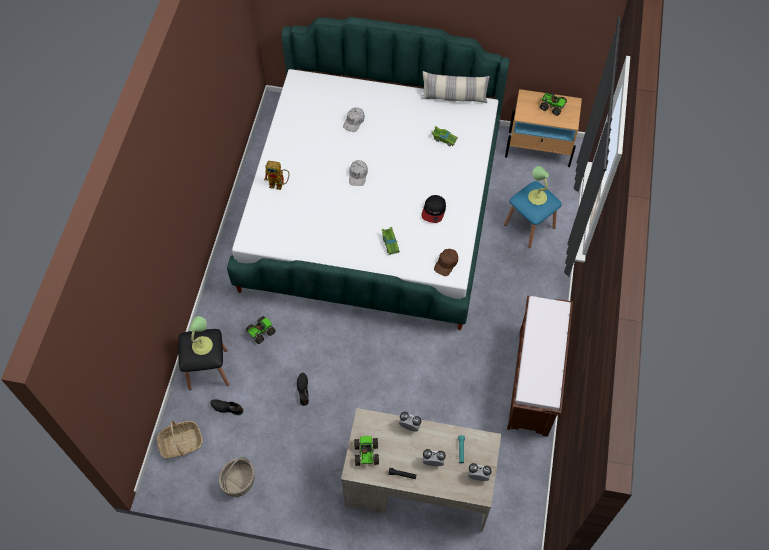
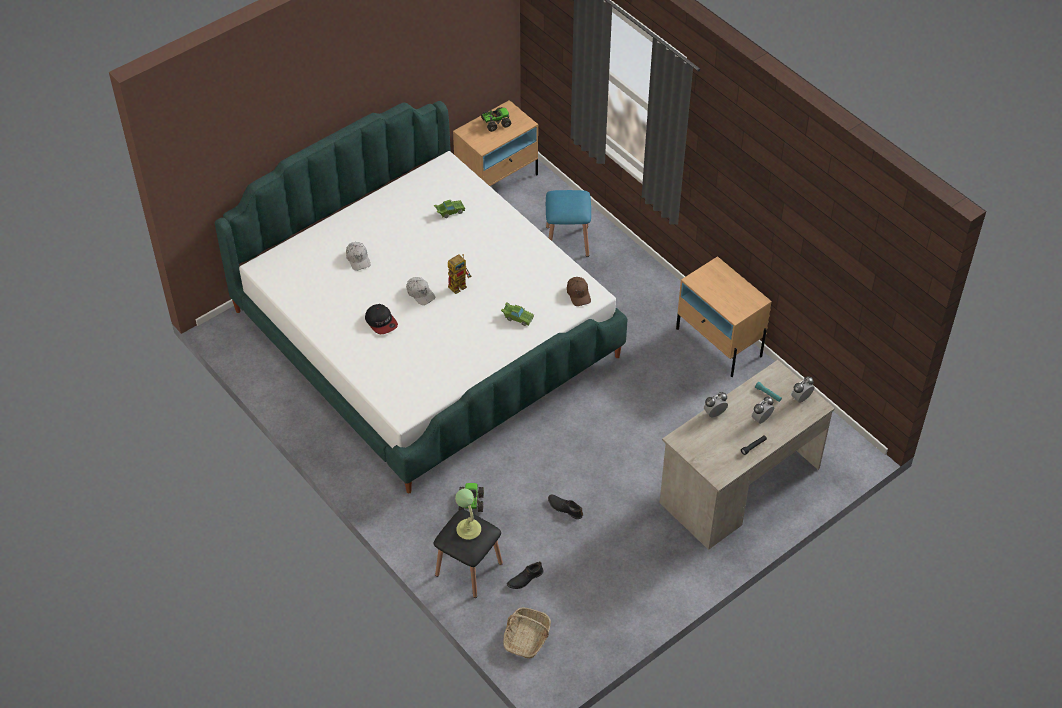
camera: 50 degrees left, 10 degrees down
basket [219,457,255,497] -> none
toy robot [264,161,289,190] -> toy robot moved to [448,254,471,294]
toy truck [354,436,379,466] -> none
pillow [421,71,490,103] -> none
cap [422,195,446,223] -> cap moved to [365,304,398,334]
brown bench [507,296,573,437] -> beige nightstand [676,256,772,377]
table lamp [528,166,549,205] -> none

